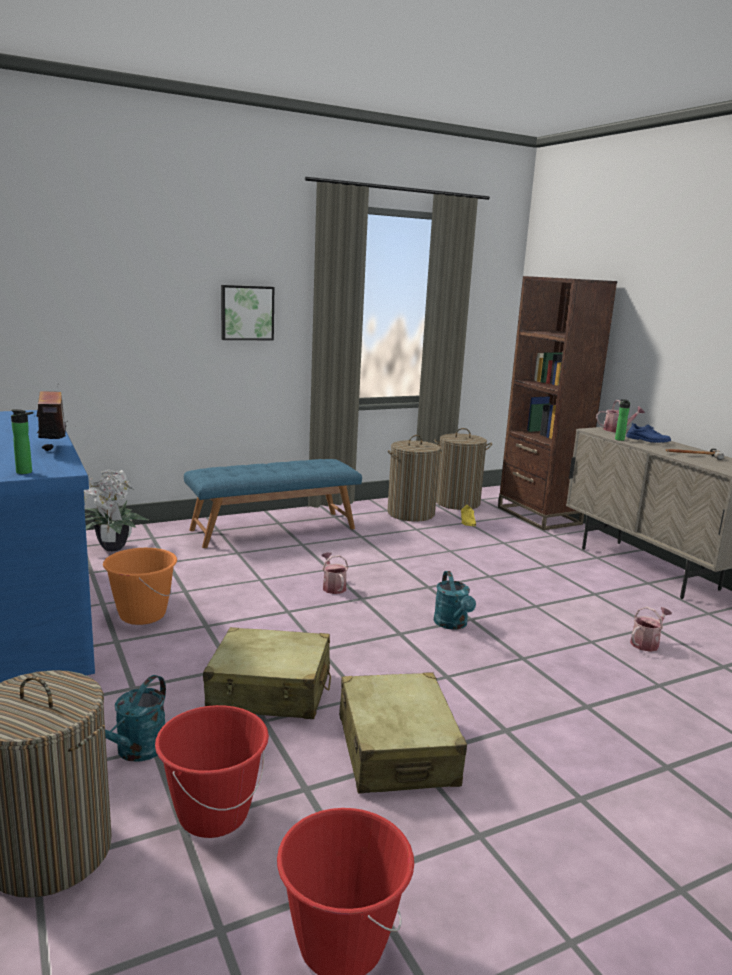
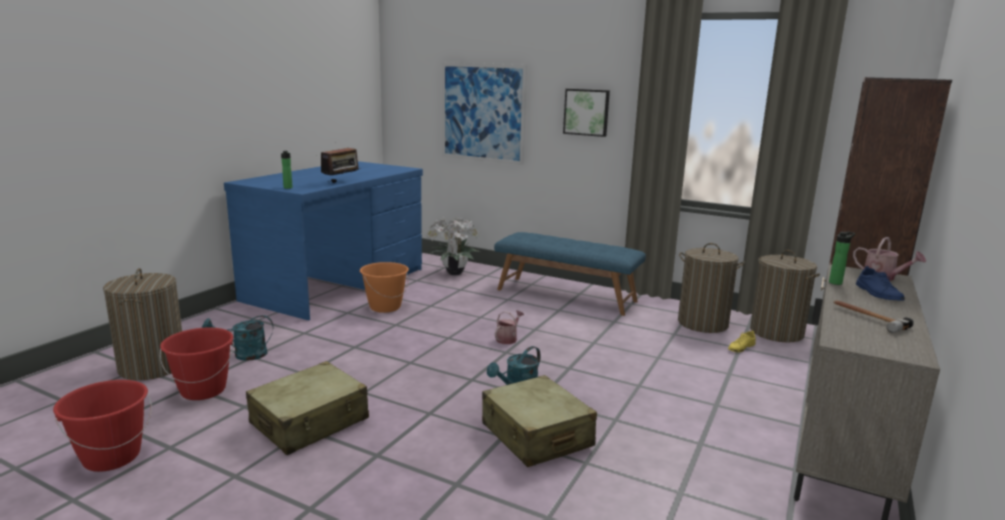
camera: 55 degrees right, 0 degrees up
beige suitcase [203,627,331,719] -> beige suitcase moved to [482,375,597,467]
watering can [630,607,672,652] -> none
none -> picture [442,63,527,165]

